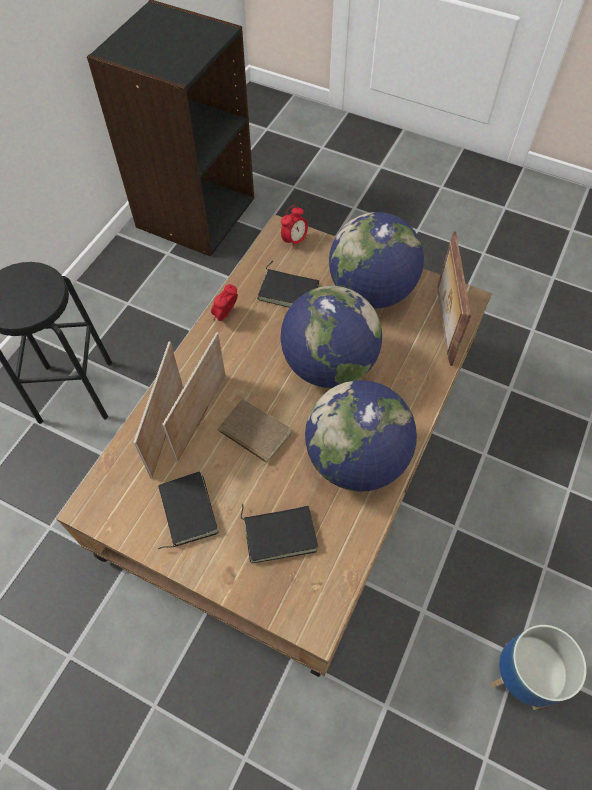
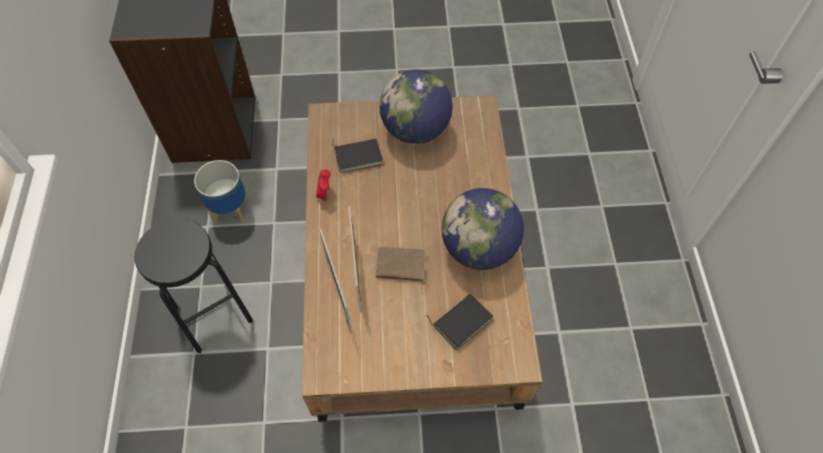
camera: 30 degrees left, 0 degrees up
black book [158,471,219,549] -> none
globe [280,286,382,388] -> none
alarm clock [281,205,308,250] -> none
picture frame [437,232,471,366] -> none
planter [491,625,587,710] -> planter moved to [194,160,247,223]

